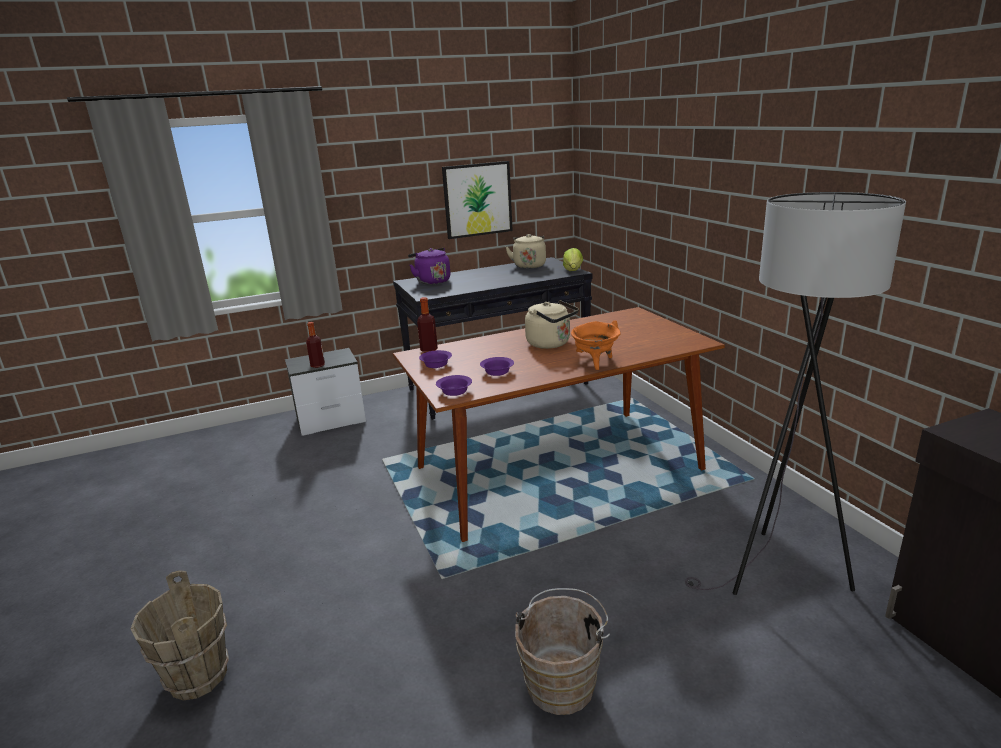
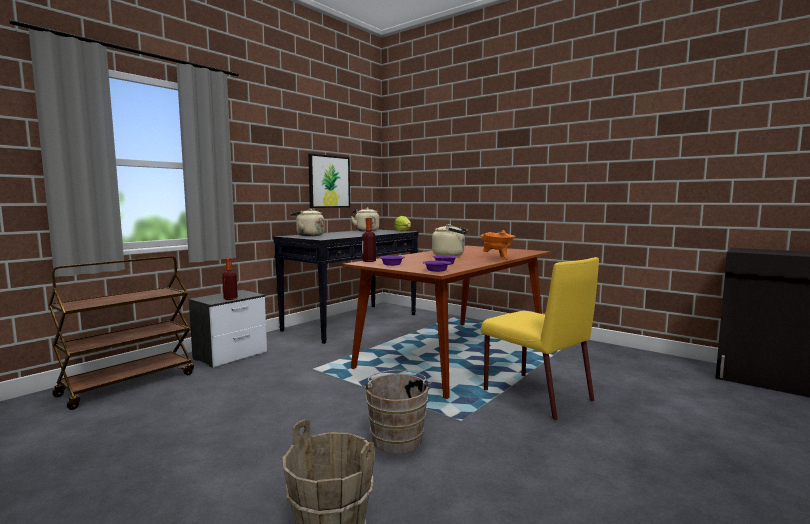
camera: 30 degrees left, 15 degrees down
purple kettle [408,248,450,285] -> beige kettle [290,209,325,236]
brown bucket [515,588,610,715] -> brown bucket moved to [362,370,432,454]
grey floor lamp [685,192,906,595] -> none
none -> brown cart [48,256,194,410]
none -> yellow chair [481,257,599,421]

